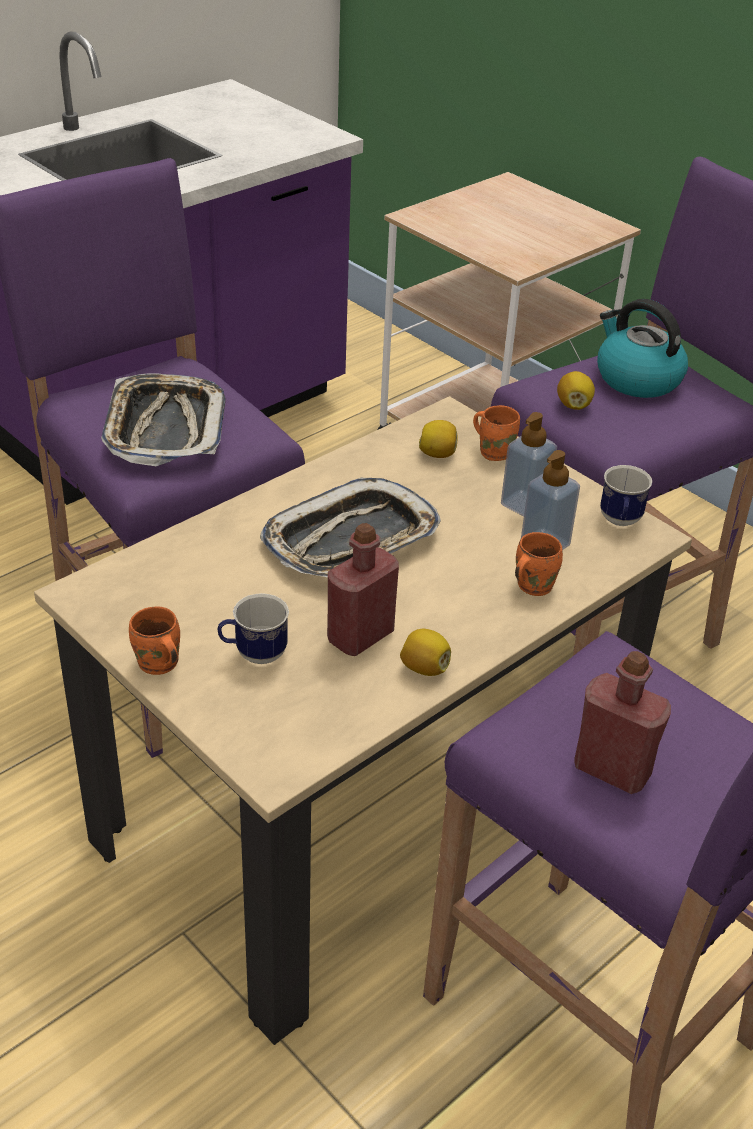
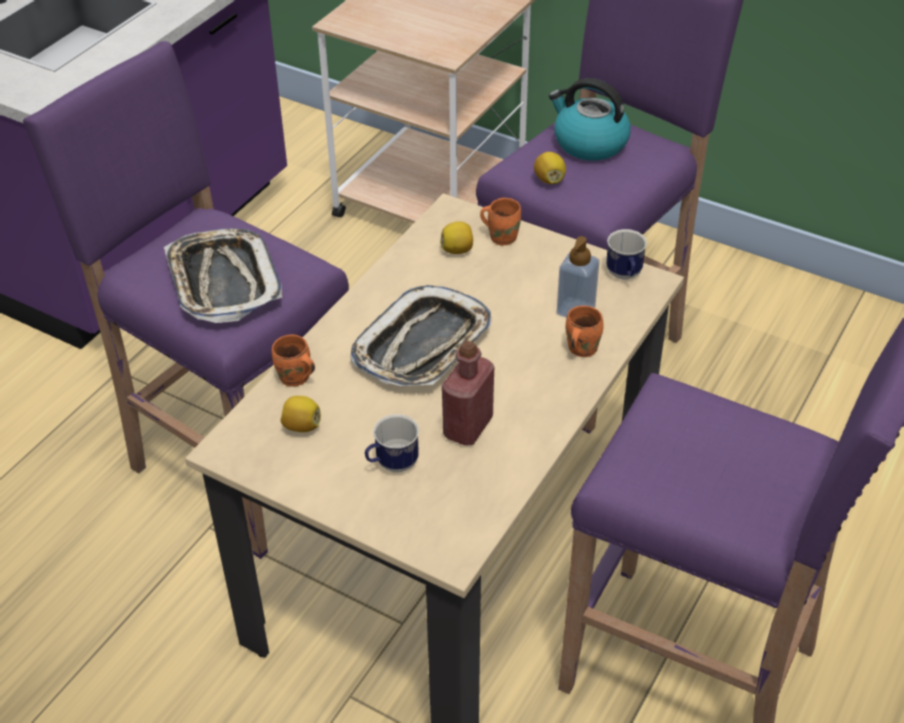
camera: 15 degrees left, 5 degrees up
orange mug [129,606,180,675] -> orange mug moved to [272,334,315,387]
lemon [400,629,451,676] -> lemon moved to [280,396,321,432]
soap dispenser [501,412,557,516] -> none
red bottle [574,651,671,794] -> none

